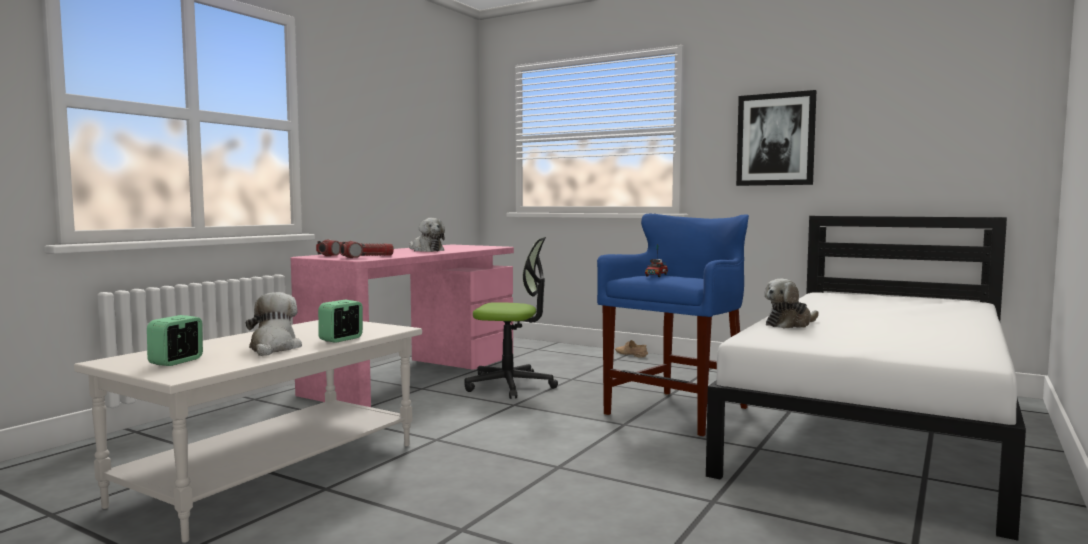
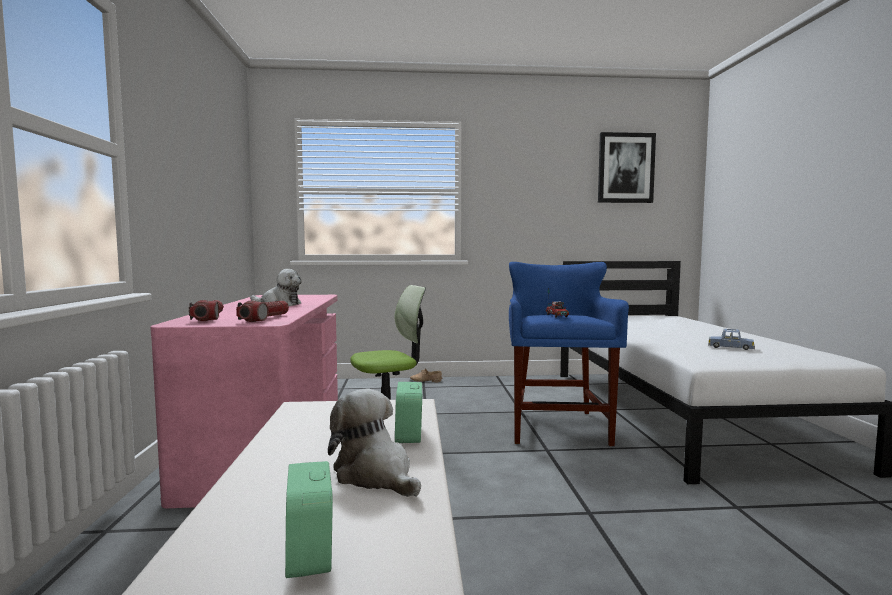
camera: 35 degrees left, 0 degrees up
picture [736,90,816,186] -> picture moved to [598,132,656,203]
plush toy [764,279,818,329] -> none
none -> blue toy car [708,329,755,350]

